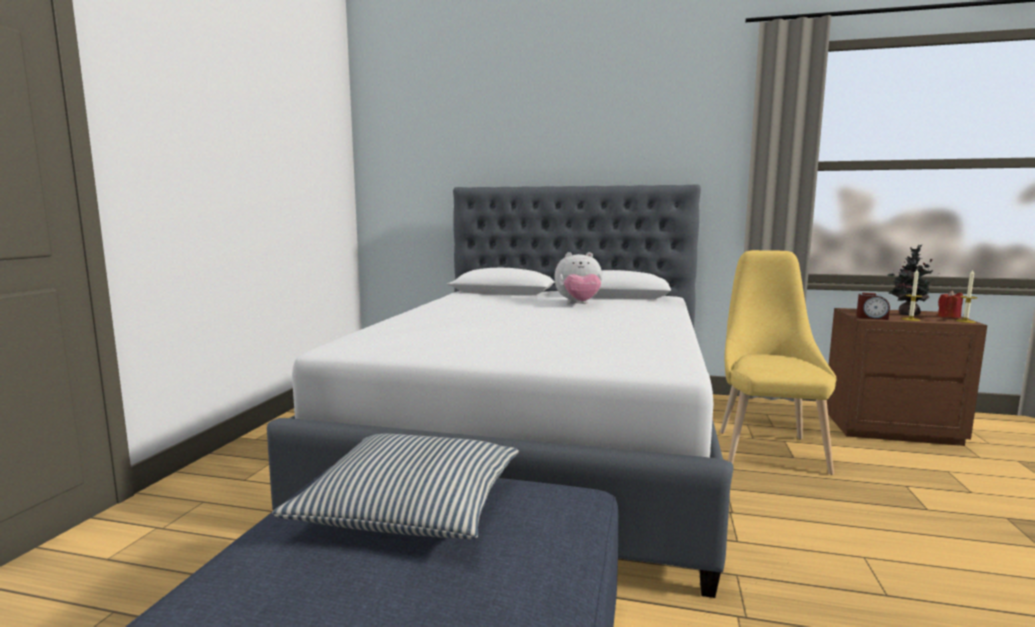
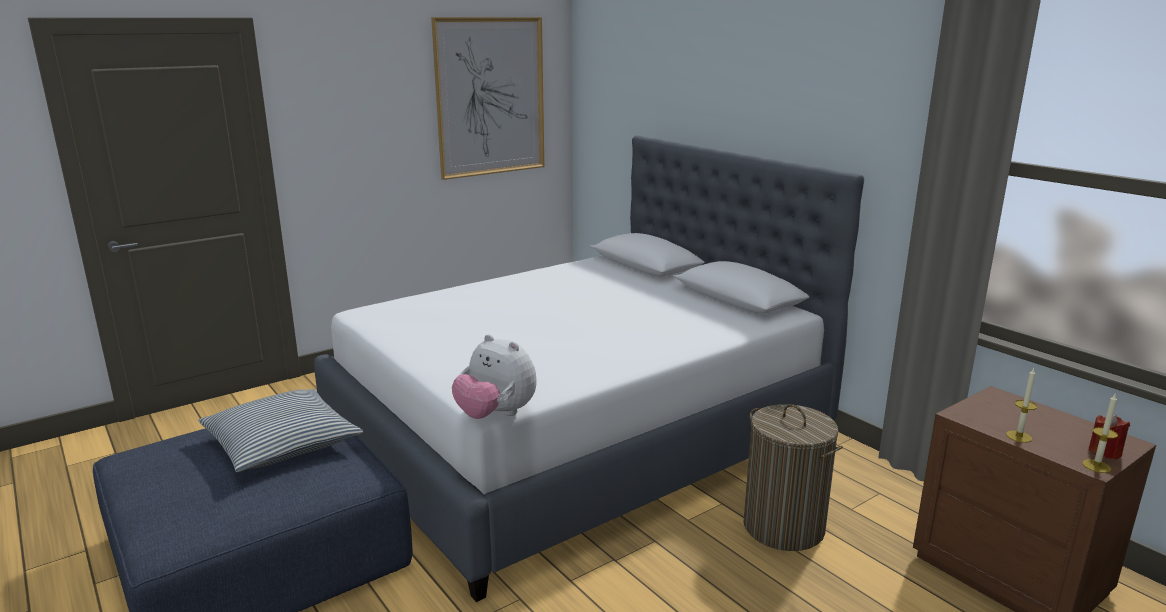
camera: 40 degrees right, 10 degrees up
plush toy [554,252,602,304] -> plush toy moved to [452,334,537,419]
yellow chair [720,250,837,475] -> laundry basket [743,404,843,551]
alarm clock [856,293,890,320] -> none
potted plant [888,245,933,315] -> none
none -> picture [431,17,545,180]

